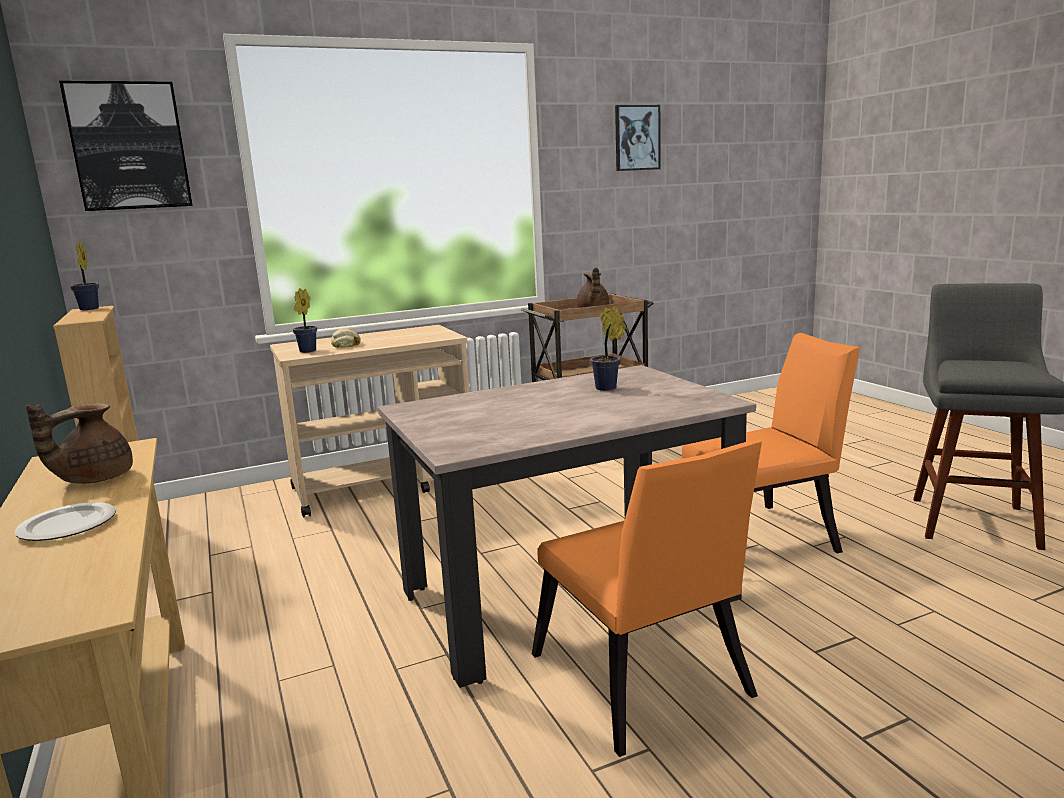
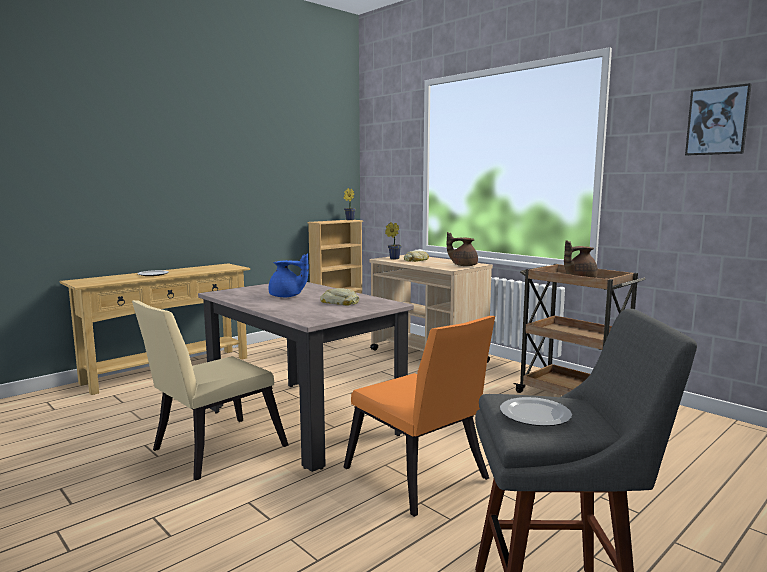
camera: 70 degrees right, 5 degrees down
brown teapot [26,403,133,484] -> brown teapot moved to [447,232,478,266]
picture [59,81,193,211] -> none
orange chair [532,440,762,757] -> beige chair [132,300,288,481]
potted plant [590,306,626,391] -> bread [320,288,359,305]
none -> blue teapot [269,254,309,297]
none -> plate [500,397,572,426]

